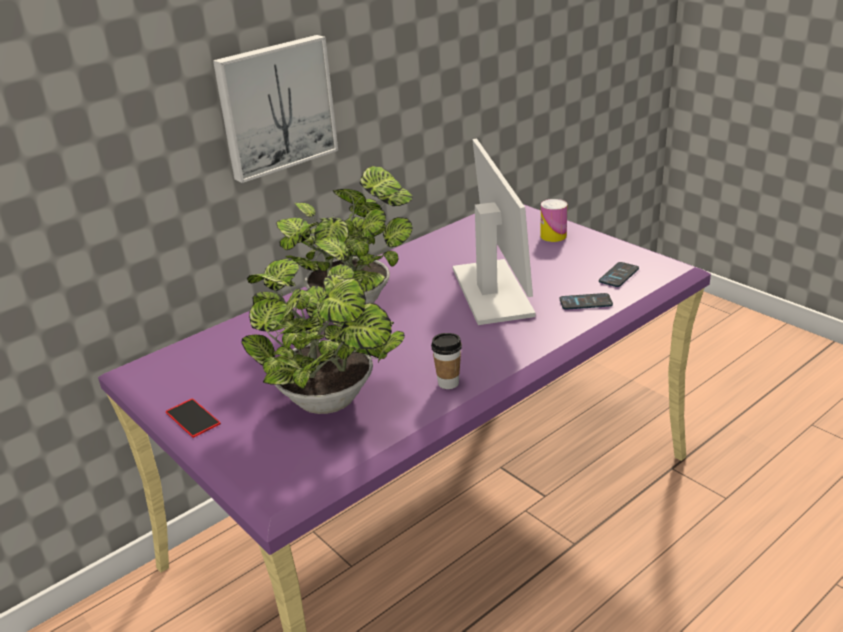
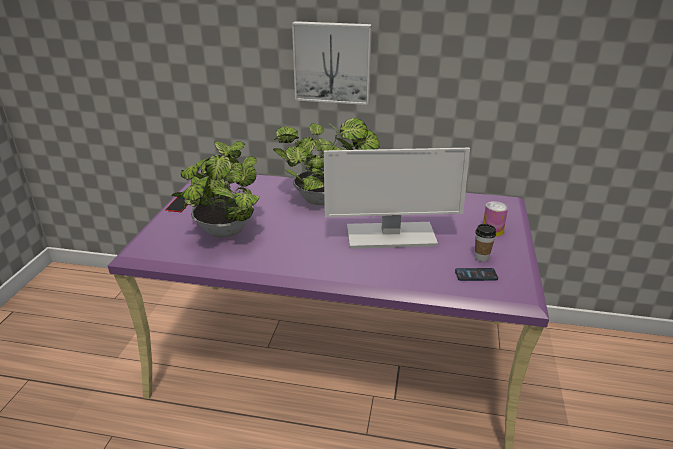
camera: 50 degrees right, 0 degrees up
cup [431,333,462,389] -> cup moved to [475,224,496,262]
monitor [453,138,536,325] -> monitor turned 45 degrees clockwise [324,148,470,249]
phone [560,293,613,310] -> none

